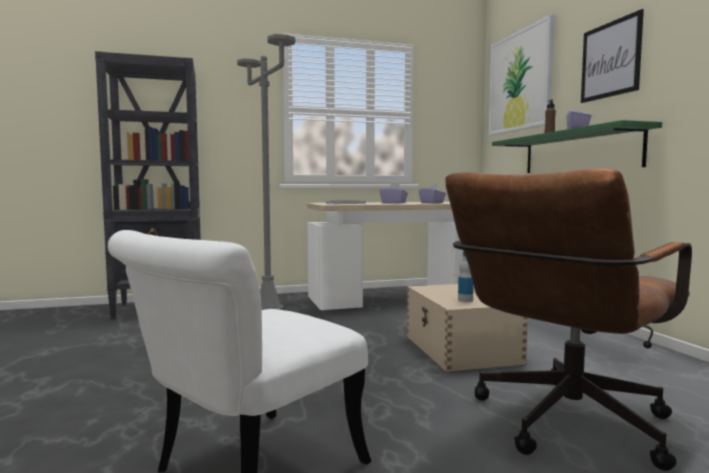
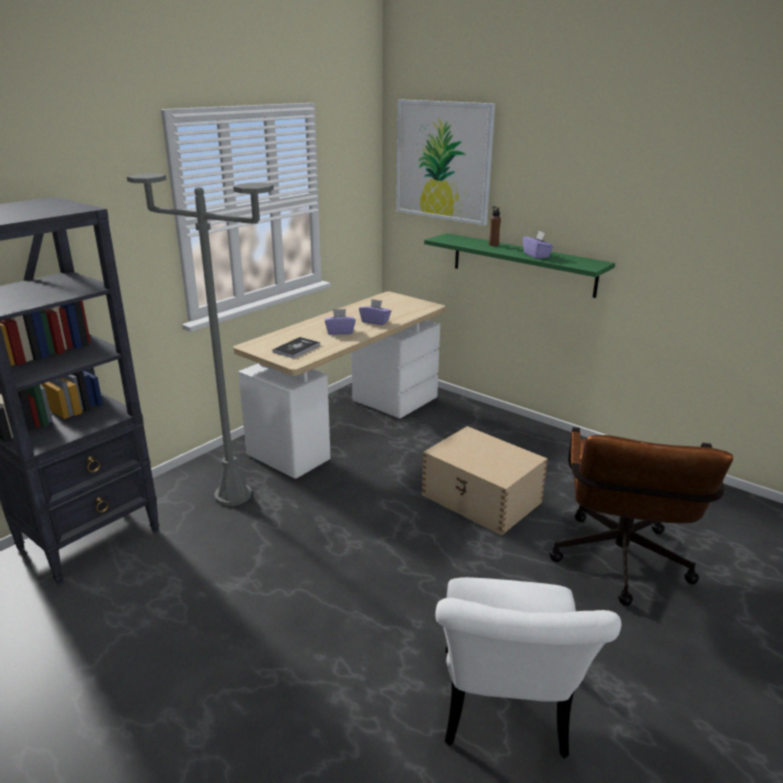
camera: 35 degrees left, 20 degrees up
bottle [458,251,474,302] -> none
picture [581,9,644,103] -> none

